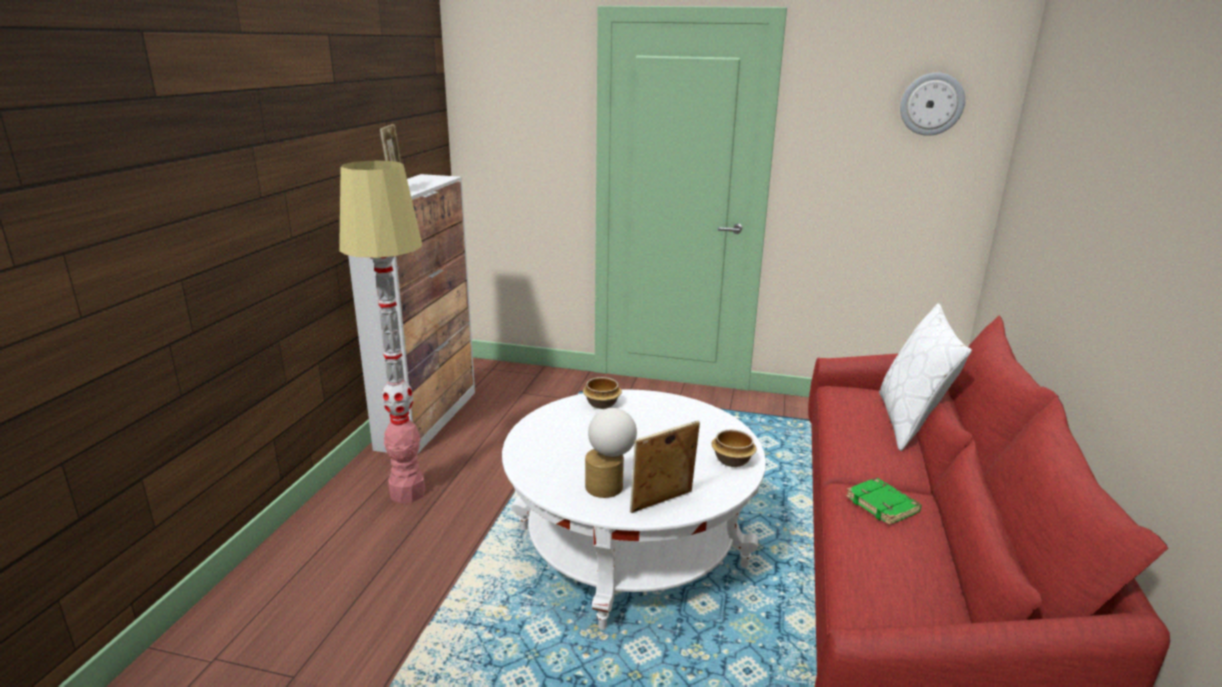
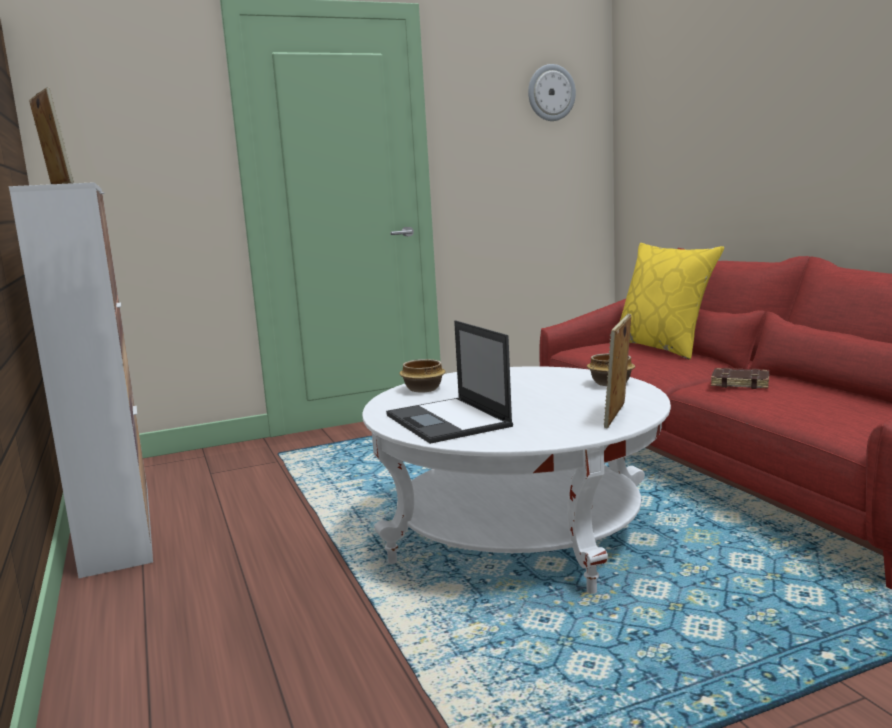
camera: 35 degrees left, 10 degrees down
floor lamp [339,160,426,503] -> none
table lamp [585,408,637,498] -> none
green book [846,478,922,525] -> brown book [711,368,770,389]
white pillow [879,303,972,451] -> yellow pillow [620,243,724,360]
none -> laptop [386,320,513,444]

